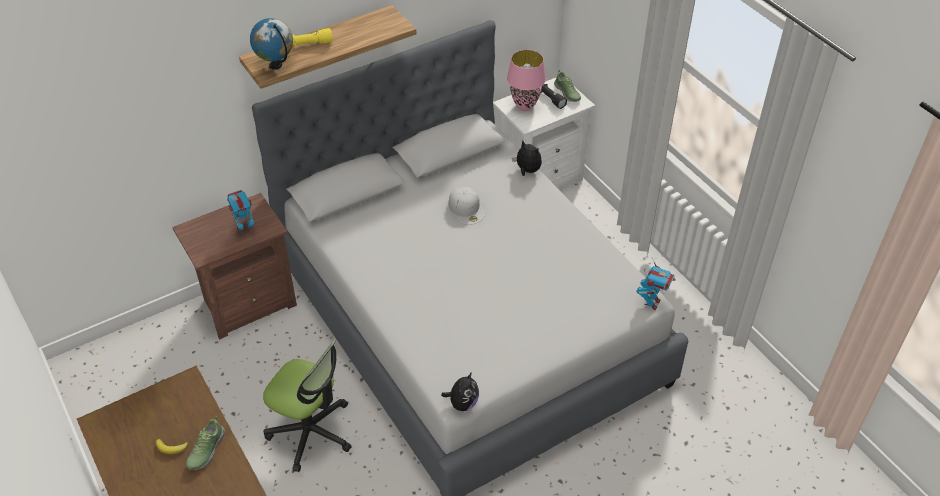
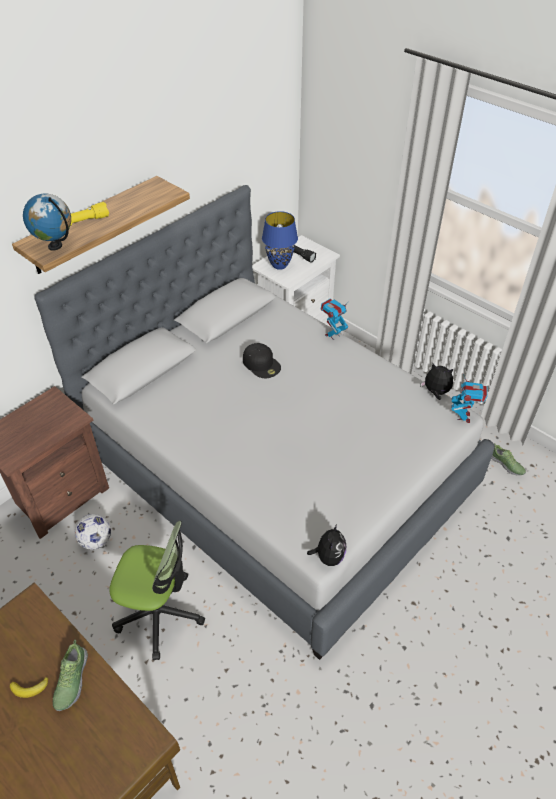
camera: 15 degrees left, 0 degrees up
toy robot [227,190,254,235] -> toy robot moved to [321,299,348,340]
white cap [449,187,485,225] -> black cap [243,343,281,378]
pink table lamp [507,49,546,111] -> blue table lamp [262,211,298,270]
plush toy [512,140,542,176] -> plush toy moved to [421,364,453,400]
shoe [554,70,581,102] -> shoe moved to [491,443,526,476]
none -> football [75,514,111,550]

